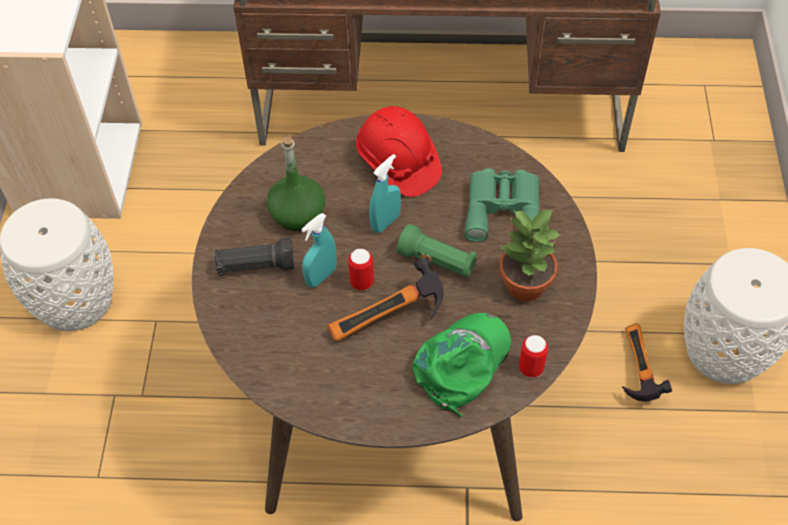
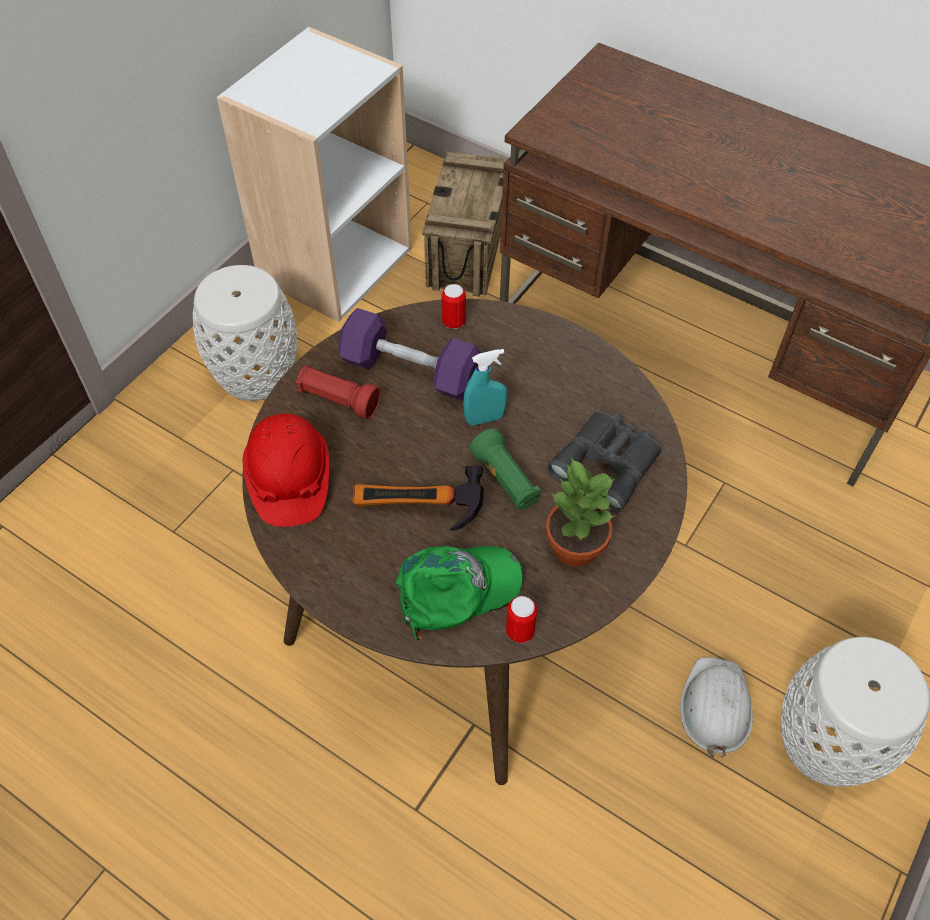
camera: 30 degrees right, 0 degrees up
black flashlight [215,238,295,276] -> red flashlight [296,365,381,419]
green bottle [266,137,325,231] -> purple dumbbell [338,308,480,401]
turquoise spray bottle [301,213,337,287] -> none
can [348,249,374,290] -> can moved to [442,284,466,329]
red hard hat [356,106,442,197] -> red hard hat moved to [243,414,329,527]
green binoculars [465,168,539,242] -> grey binoculars [547,411,662,513]
hammer [622,323,672,401] -> white hard hat [680,657,753,757]
none -> crate [422,152,507,297]

